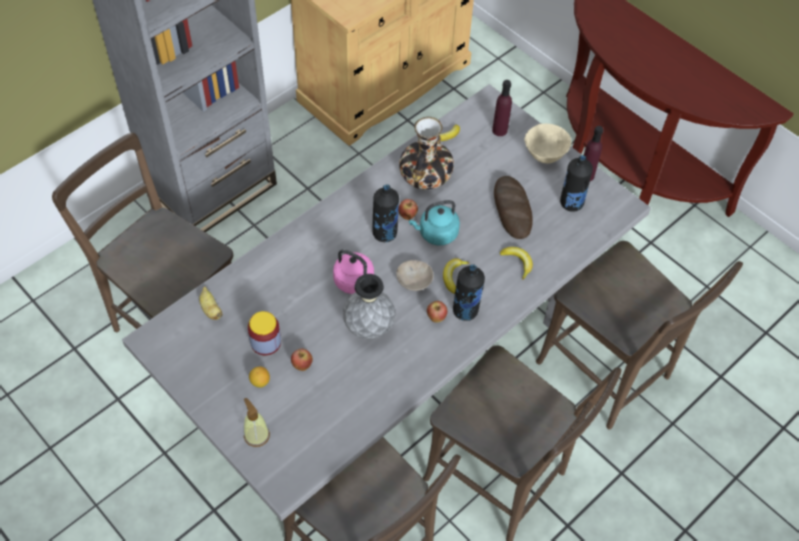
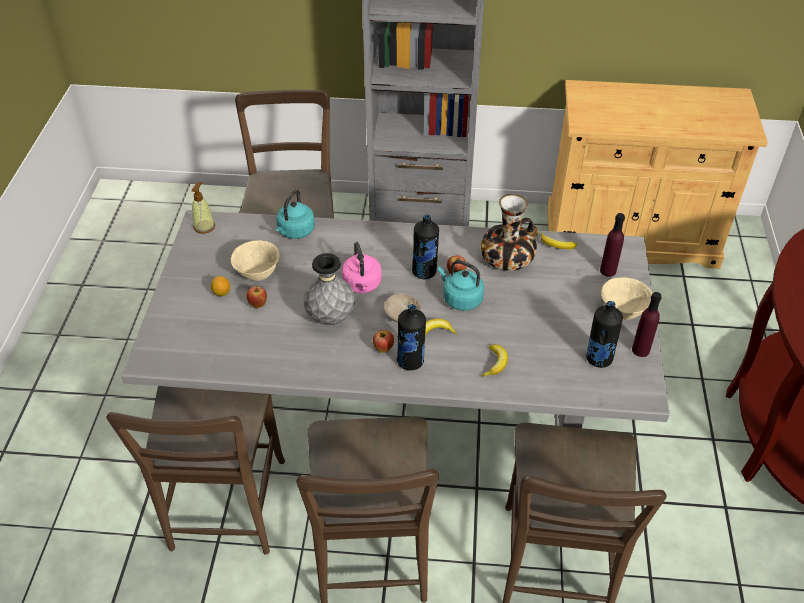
camera: 50 degrees right, 10 degrees down
banana [199,287,223,320] -> none
soap dispenser [243,398,270,447] -> soap dispenser moved to [192,182,215,234]
jar [248,311,281,355] -> beige bowl [231,240,280,281]
bread [494,176,533,239] -> none
none -> turquoise kettle [276,190,315,239]

